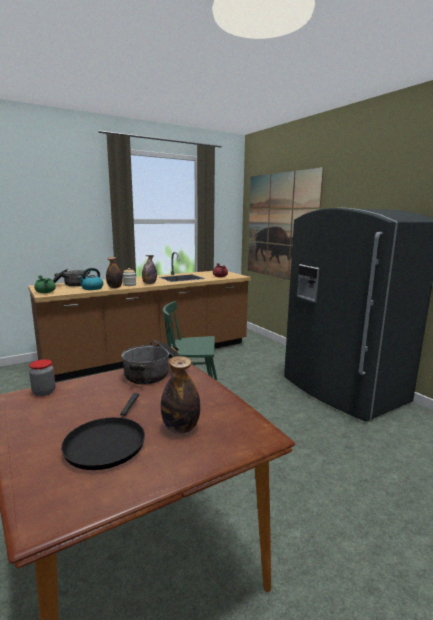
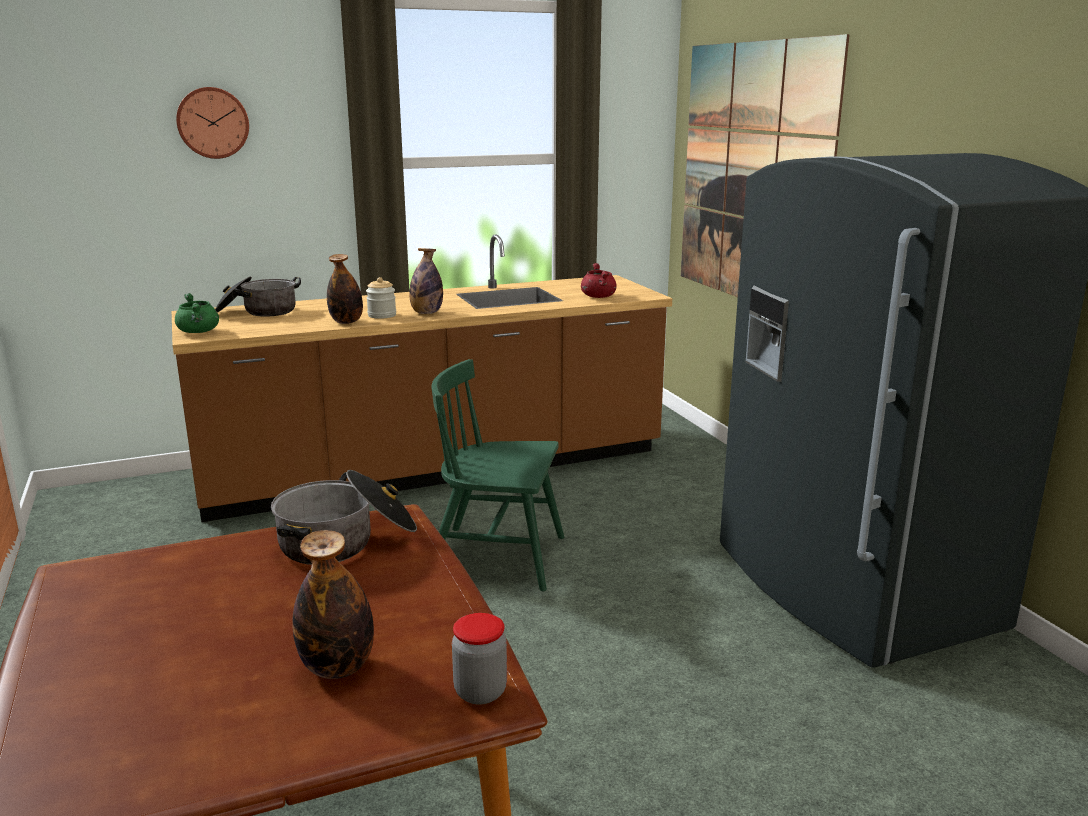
camera: 10 degrees right, 5 degrees up
jar [29,359,55,396] -> jar moved to [452,613,507,705]
black frying pan [61,393,145,470] -> none
kettle [78,268,104,290] -> none
none -> wall clock [176,87,249,159]

